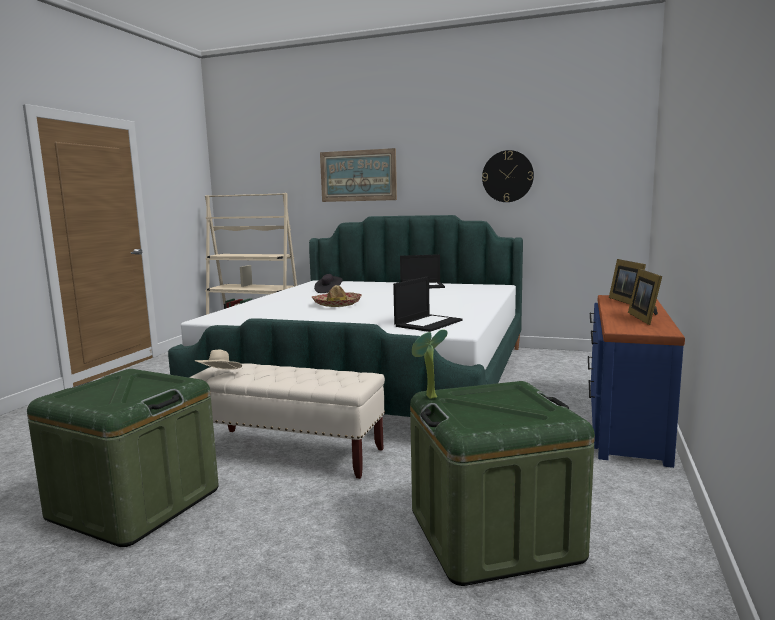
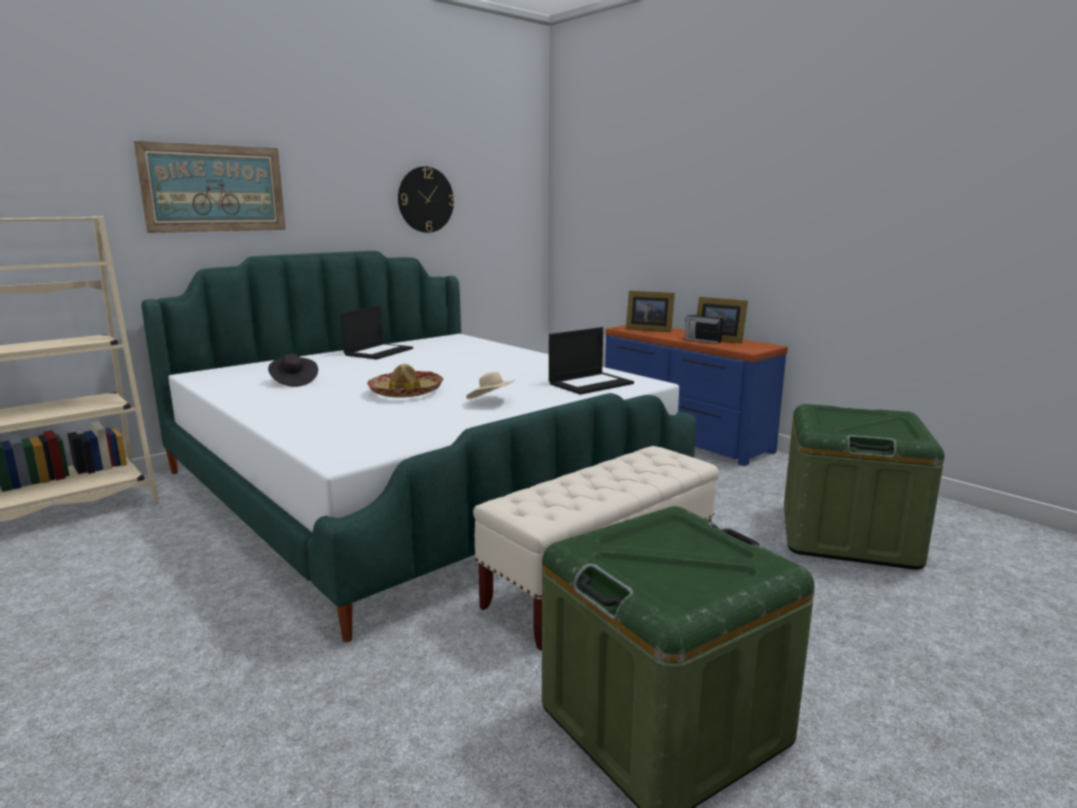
camera: 60 degrees left, 5 degrees up
beige hat [195,350,242,370] -> beige hat moved to [466,372,515,399]
laptop [393,277,463,332] -> laptop turned 75 degrees clockwise [549,327,634,395]
potted plant [412,329,448,399] -> none
none -> radio [685,311,723,344]

